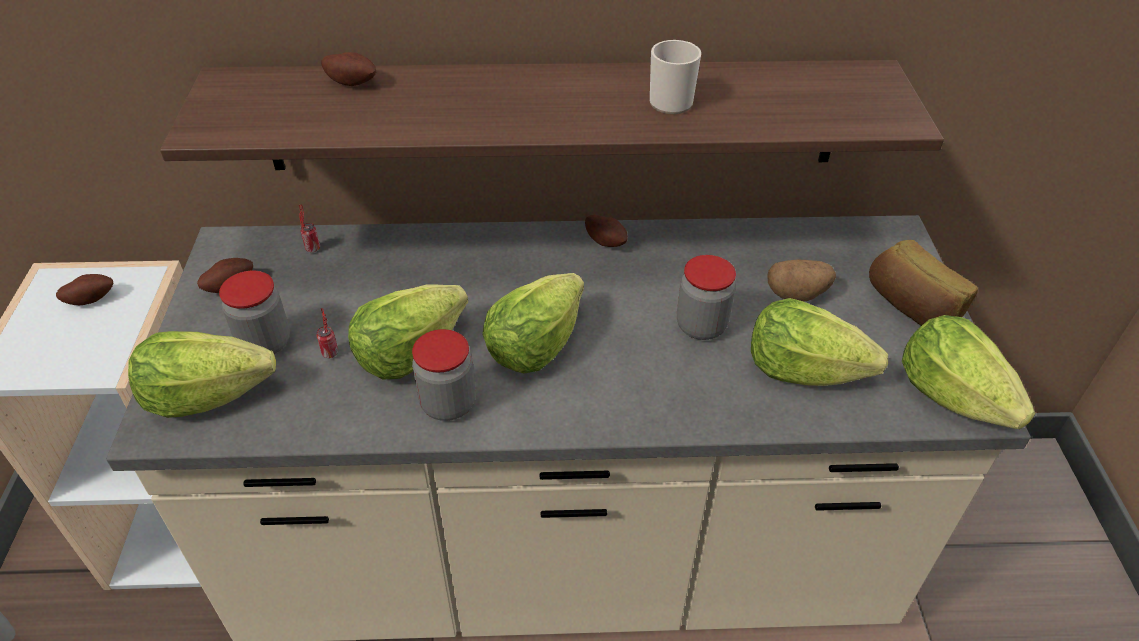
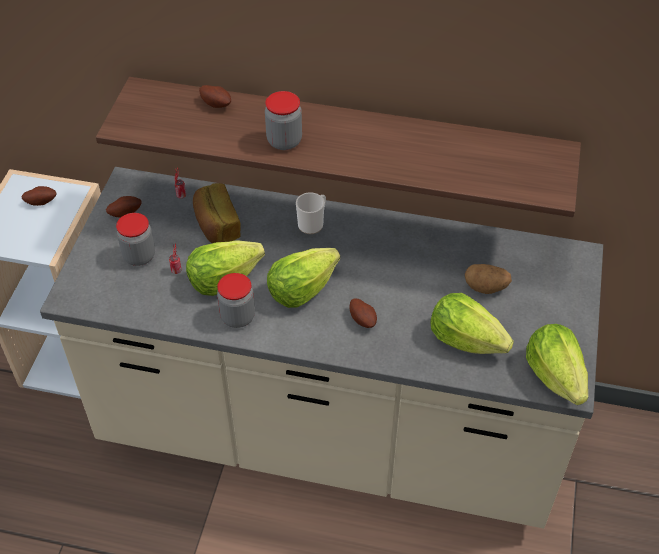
camera: 15 degrees right, 5 degrees up
lettuce [128,331,276,418] -> none
potato [585,215,628,247] -> potato moved to [350,299,377,328]
mug [650,40,701,114] -> mug moved to [296,192,326,234]
jar [677,255,736,340] -> jar moved to [265,91,302,150]
bread [869,240,978,326] -> bread moved to [193,183,240,243]

